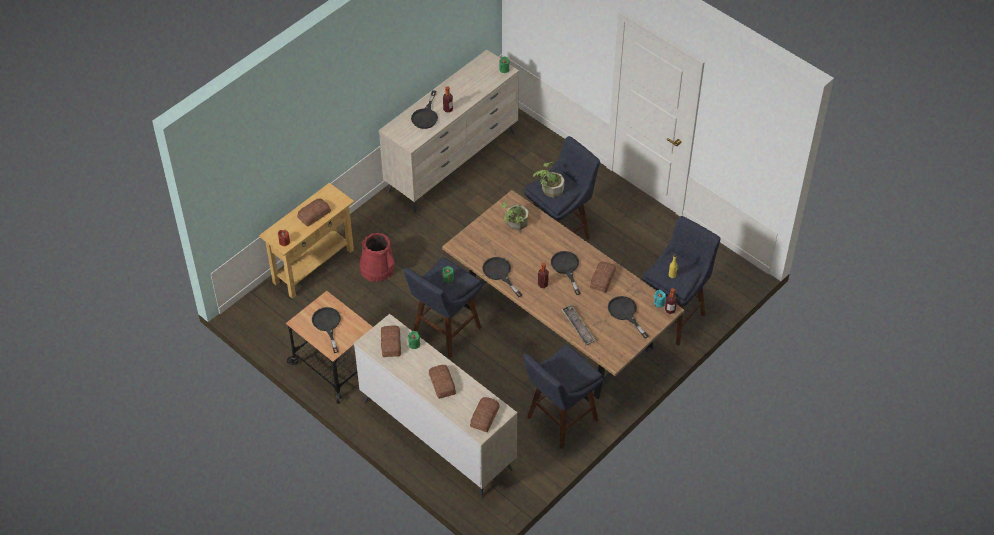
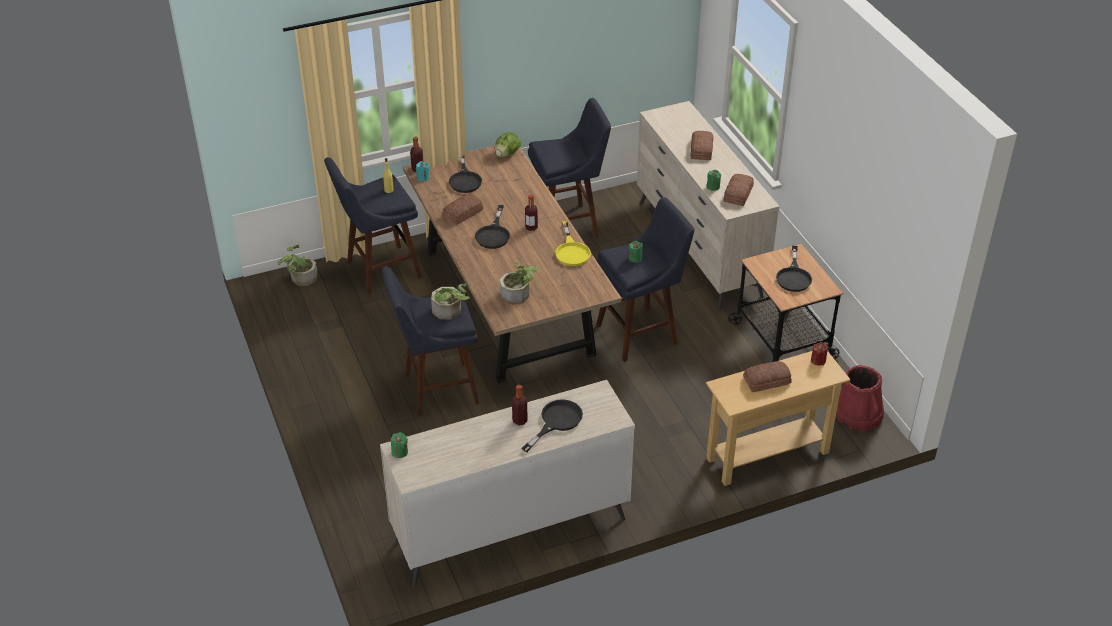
camera: 155 degrees left, 10 degrees down
red bucket [359,233,395,282] -> red bucket moved to [836,365,884,432]
bread [470,397,500,432] -> none
black frying pan [482,257,522,297] -> yellow frying pan [555,221,591,266]
tray [561,305,596,345] -> none
none -> potted plant [277,245,318,286]
none -> lettuce [495,132,521,157]

